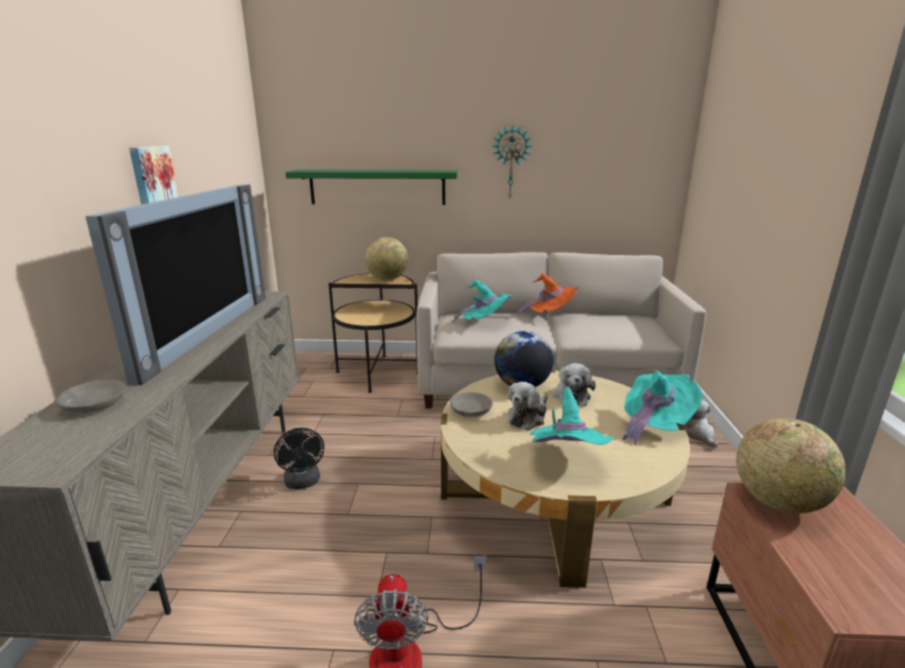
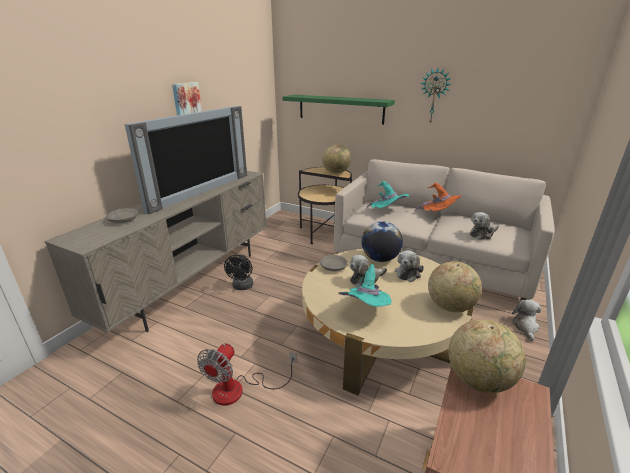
camera: 25 degrees right, 5 degrees up
turquoise hat [622,371,702,445] -> globe [428,261,482,312]
none -> plush toy [470,212,499,240]

